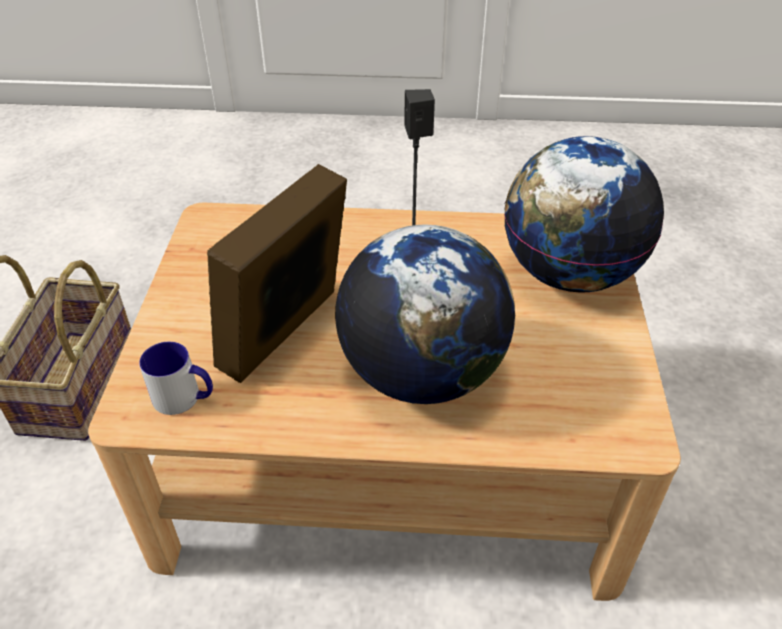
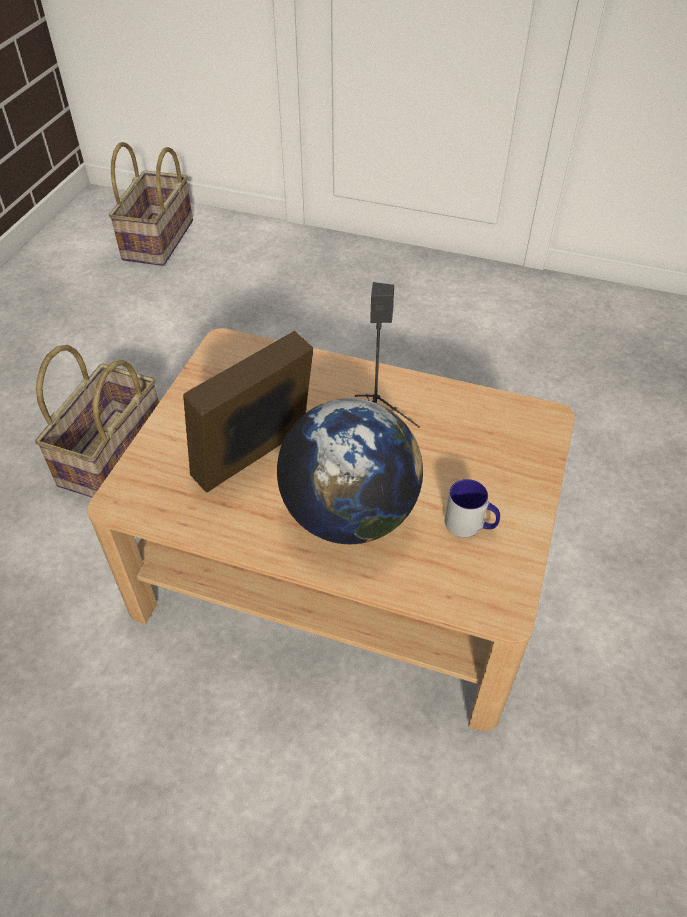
camera: 15 degrees right, 5 degrees up
mug [139,342,213,415] -> mug moved to [445,479,500,537]
globe [504,136,664,293] -> none
none -> basket [109,142,193,266]

